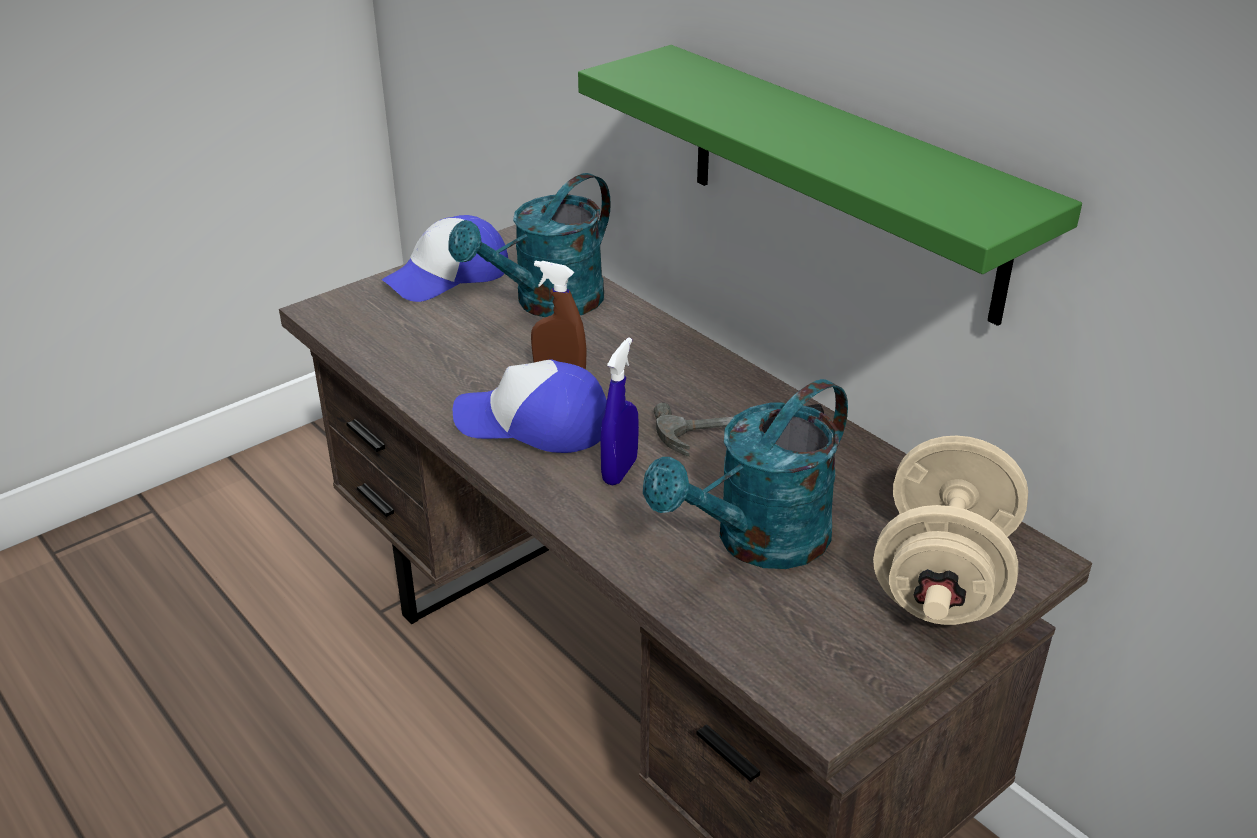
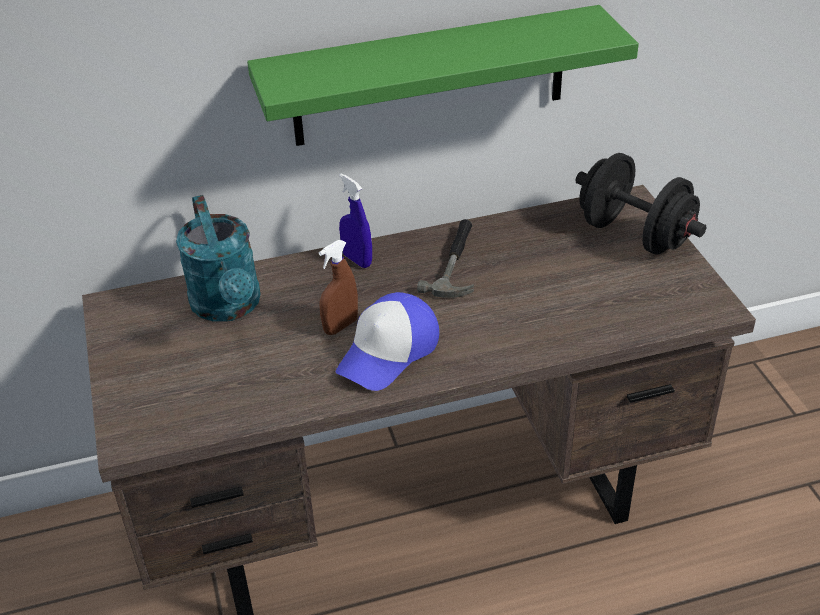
camera: 65 degrees left, 5 degrees up
cap [382,215,508,302] -> none
blue spray bottle [600,337,639,485] -> blue spray bottle moved to [339,173,372,268]
turquoise watering can [643,379,848,569] -> none
beige dumbbell [873,436,1028,625] -> black dumbbell [576,153,706,255]

